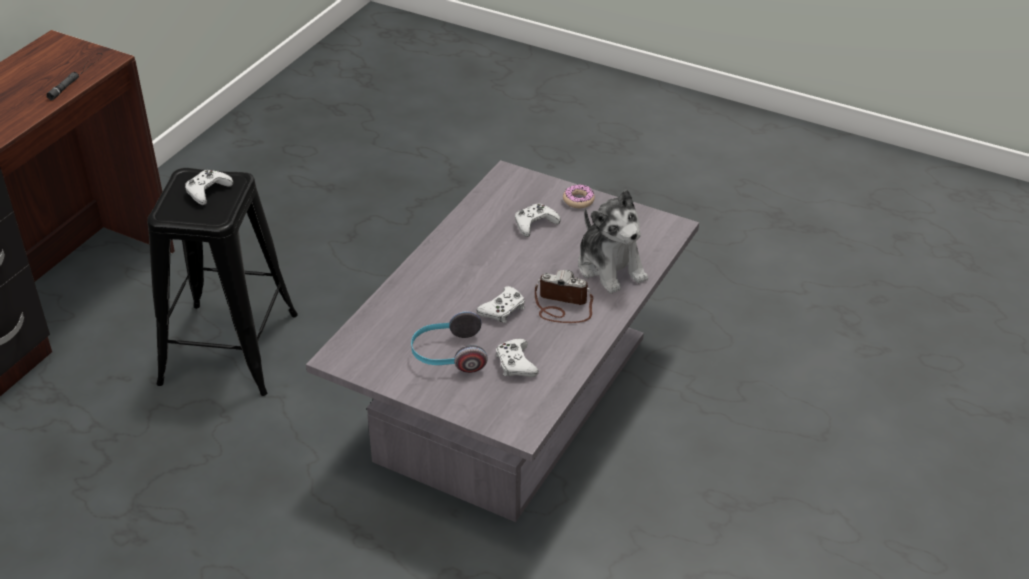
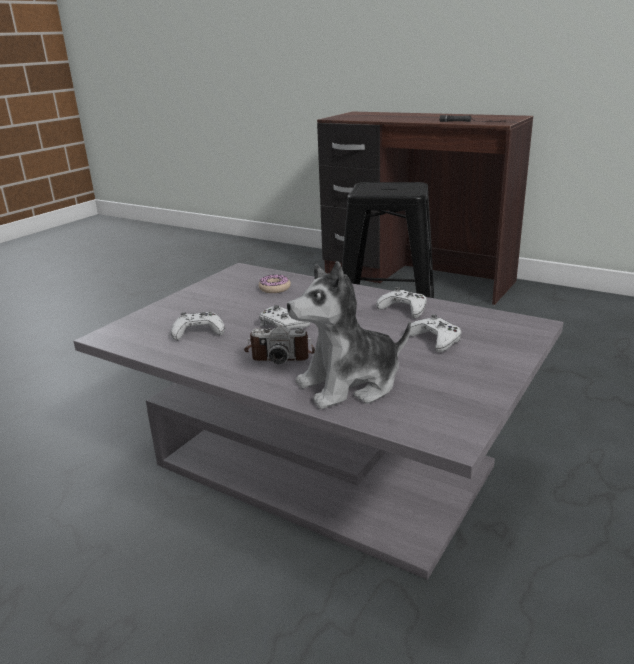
camera: 95 degrees right, 15 degrees down
white game controller [185,170,233,205] -> white game controller moved to [376,287,427,318]
headphones [411,311,488,373] -> none
camera [535,270,593,323] -> camera turned 75 degrees clockwise [244,325,315,364]
donut [563,184,595,208] -> donut moved to [259,274,291,293]

